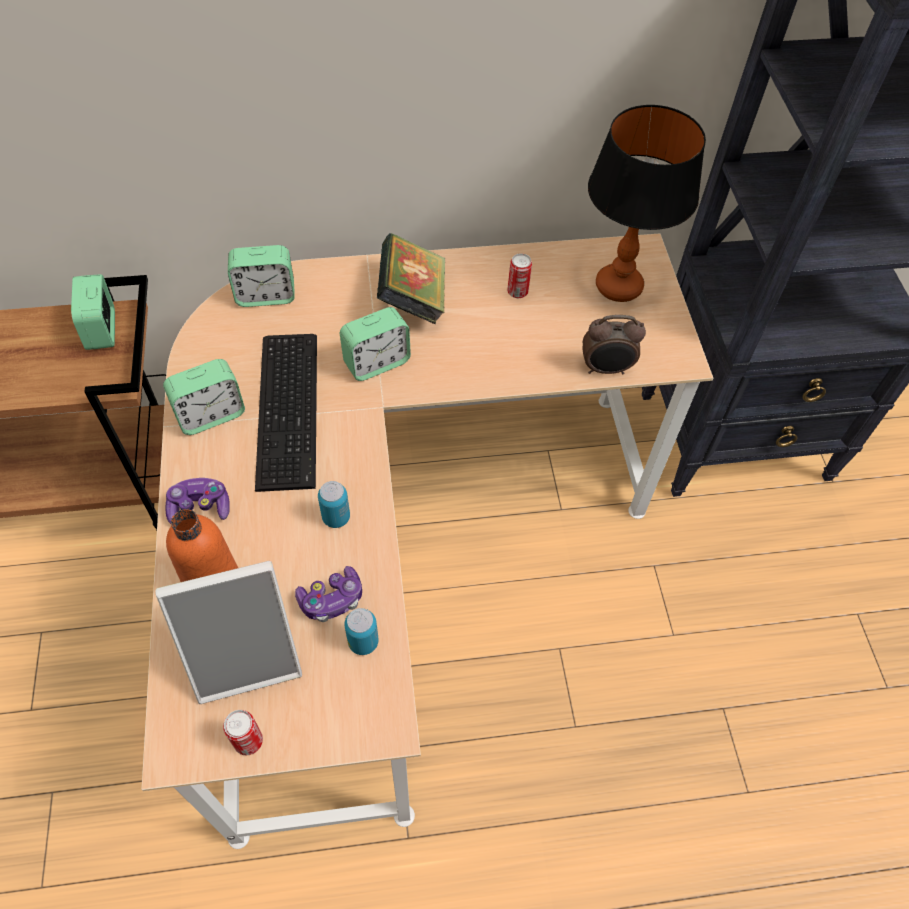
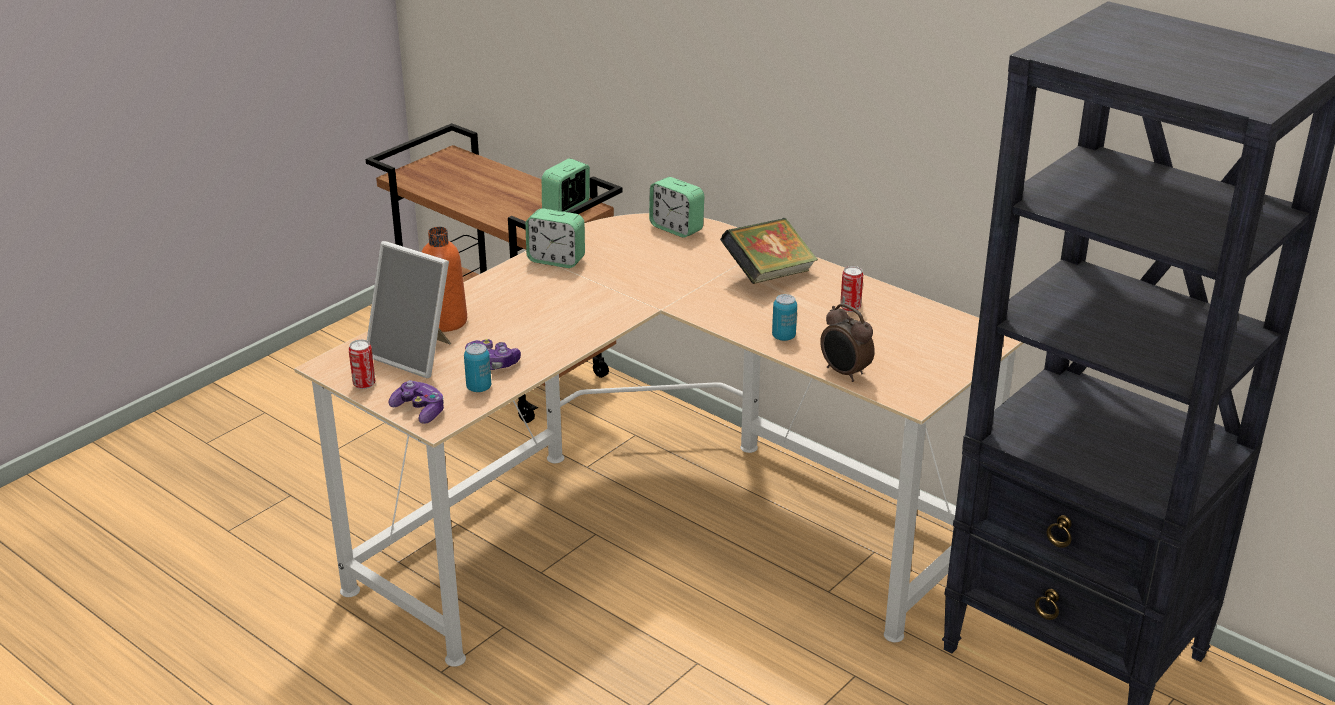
camera: 50 degrees right, 25 degrees down
game controller [166,478,230,524] -> game controller moved to [389,380,444,424]
keyboard [255,334,317,492] -> none
can [318,481,350,528] -> can moved to [772,294,797,341]
alarm clock [340,307,411,381] -> none
table lamp [588,105,706,302] -> none

